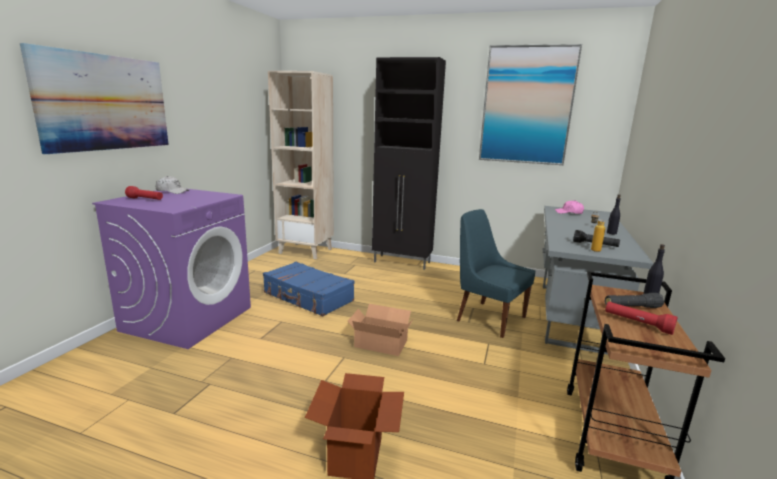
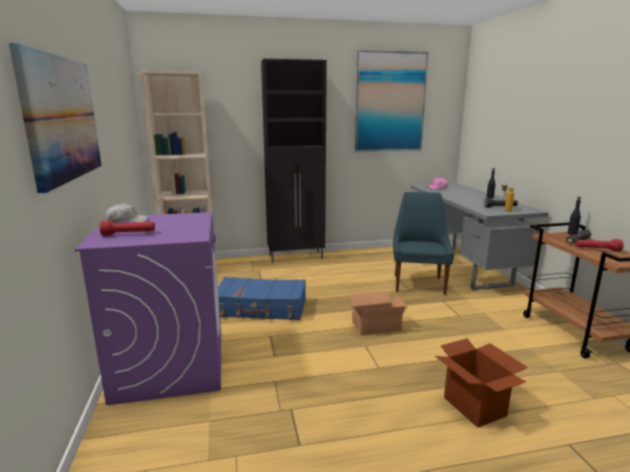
camera: 30 degrees left, 0 degrees up
blue chair [457,209,535,338] -> blue chair turned 90 degrees clockwise [393,192,454,295]

